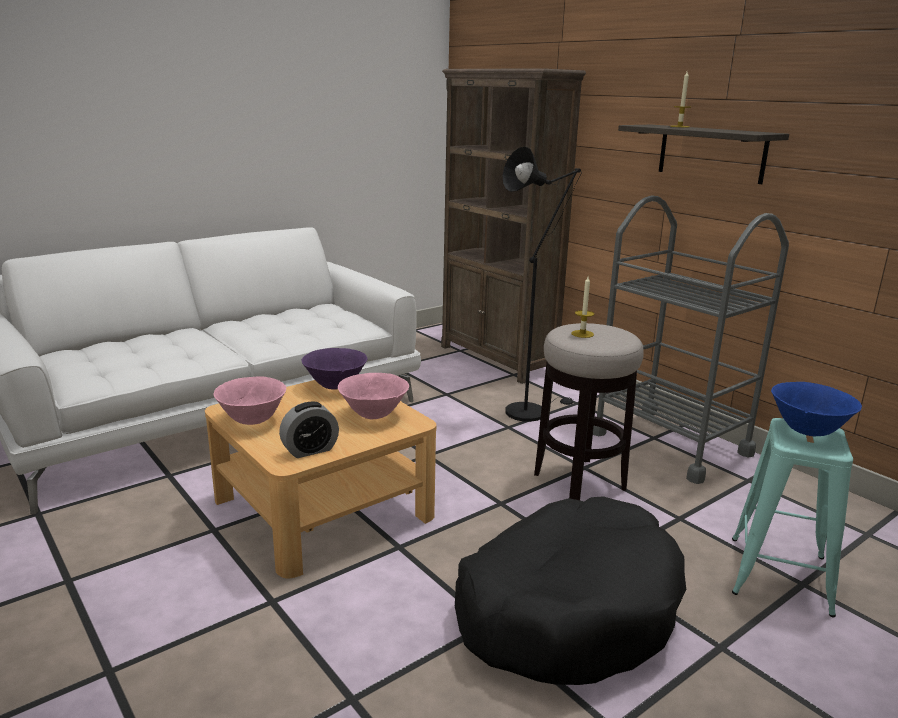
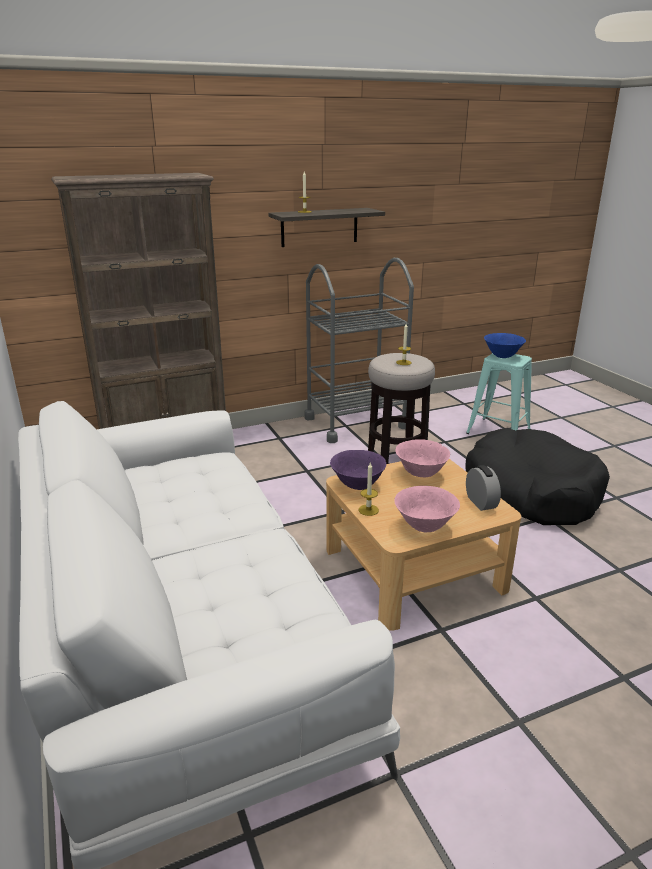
camera: 75 degrees left, 5 degrees up
black floor lamp [502,146,582,422] -> none
none -> candle [359,463,379,516]

